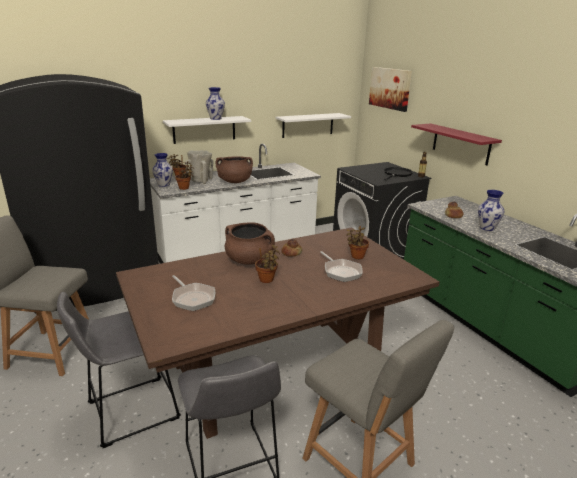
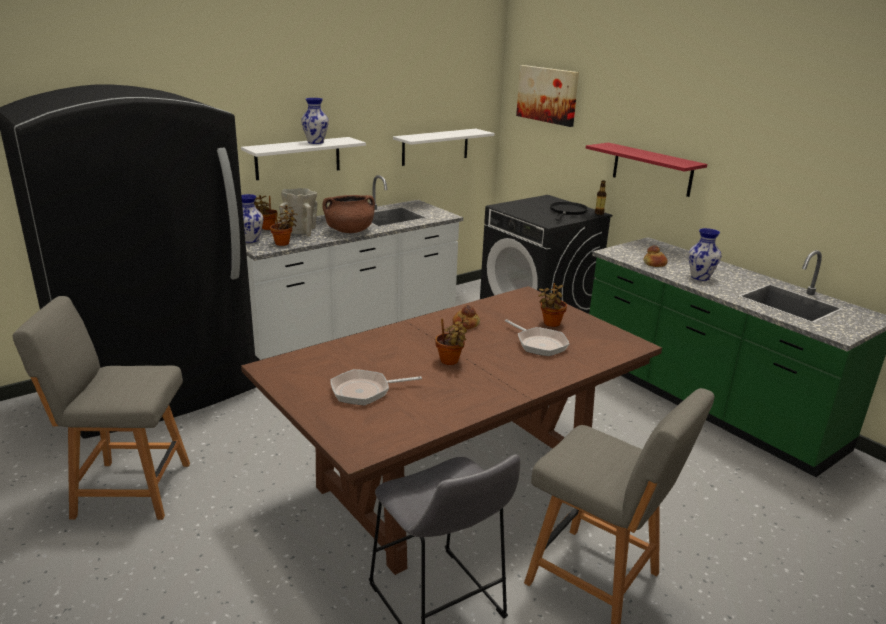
camera: 10 degrees left, 0 degrees up
grey stool [57,292,181,448] -> none
frying pan [172,275,215,311] -> frying pan turned 120 degrees clockwise [330,369,422,406]
brown cooking pot [225,222,275,265] -> none

